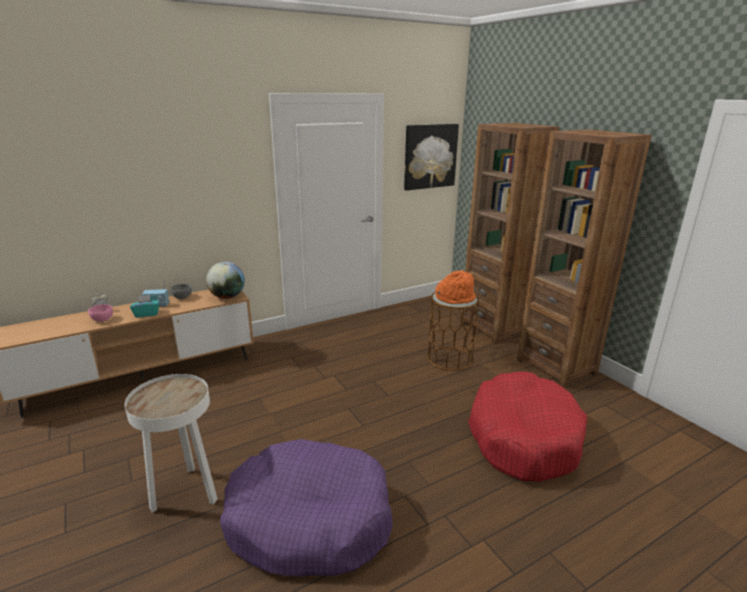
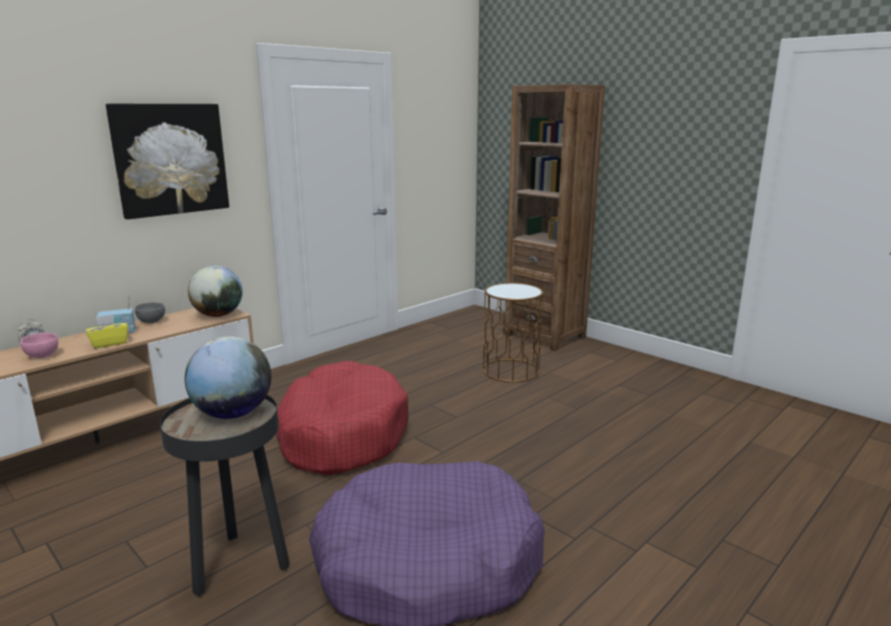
camera: 15 degrees left, 5 degrees down
white side table [125,374,218,512] -> black side table [160,395,290,597]
turquoise tissue box [130,295,160,318] -> yellow tissue box [86,314,128,348]
picture [404,124,459,191] -> picture moved to [106,104,229,219]
orange hat [435,270,476,304] -> none
red dog bed [468,371,587,482] -> red dog bed moved to [276,361,409,475]
brown bookcase [517,129,652,388] -> none
none -> globe [185,337,271,419]

